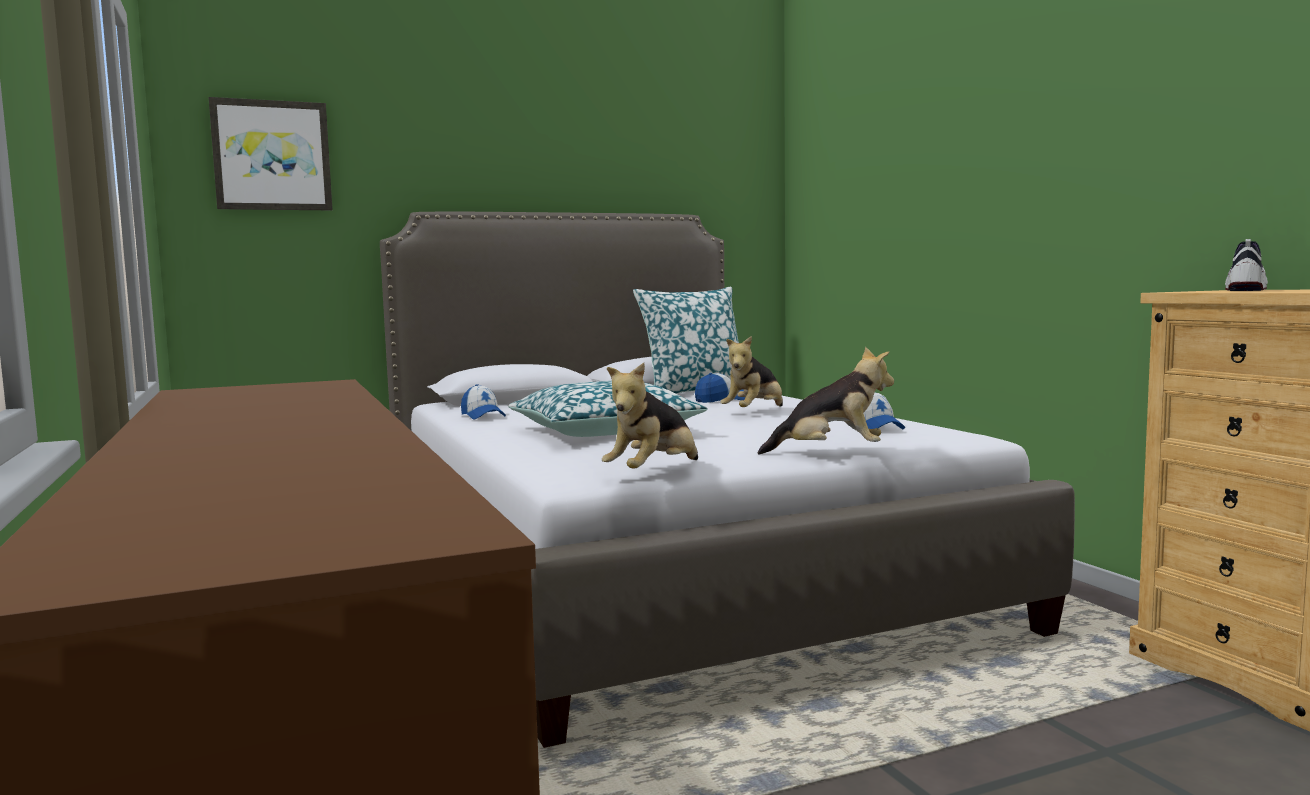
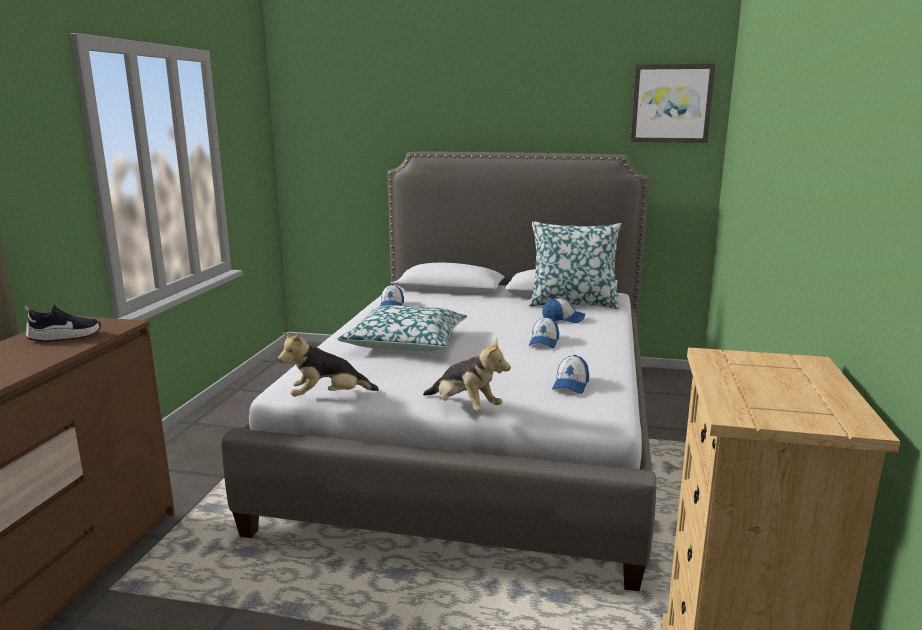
camera: 35 degrees right, 10 degrees up
picture [209,97,333,210] -> picture moved to [630,64,715,143]
plush toy [720,336,783,407] -> cap [529,317,559,348]
shoe [1225,239,1268,291] -> shoe moved to [25,304,101,342]

